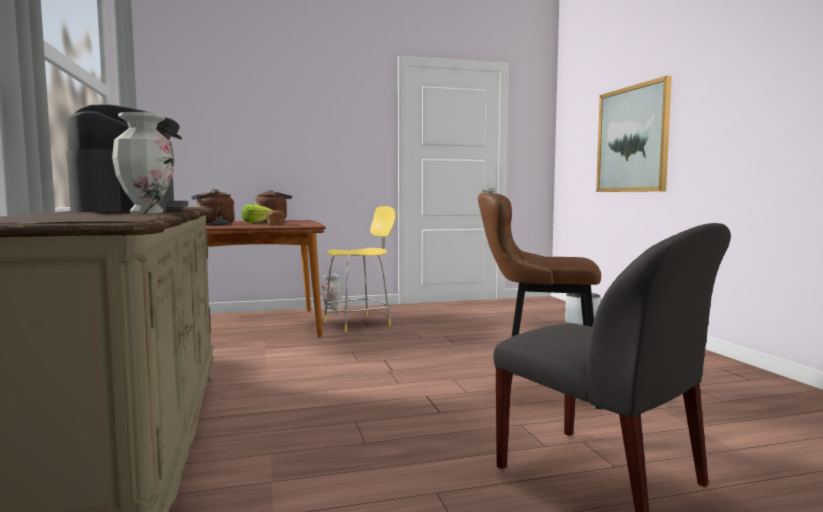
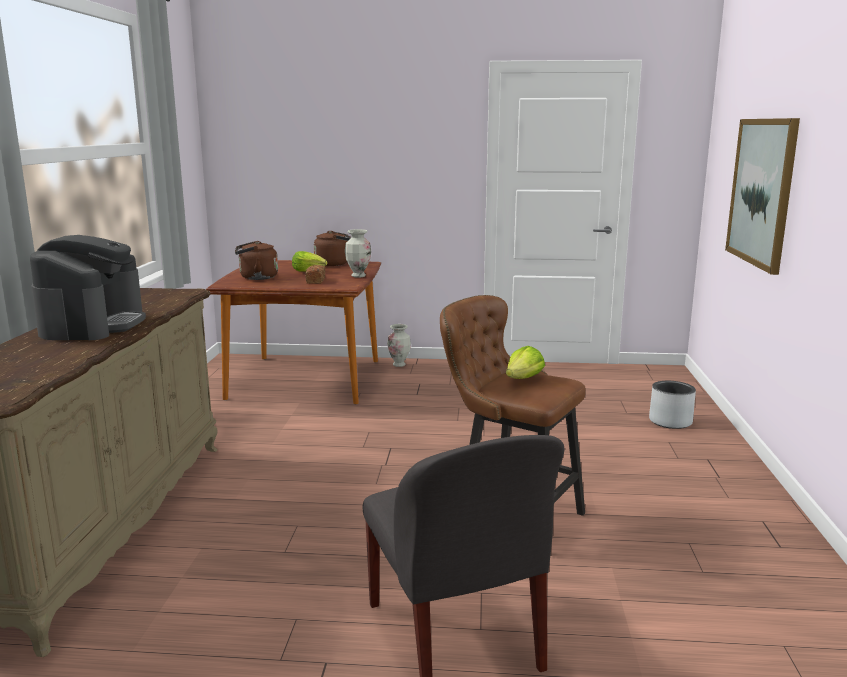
camera: 20 degrees right, 10 degrees up
vase [112,112,175,214] -> vase moved to [345,229,371,278]
yellow stool [324,206,396,332] -> none
none -> lettuce [506,346,545,379]

